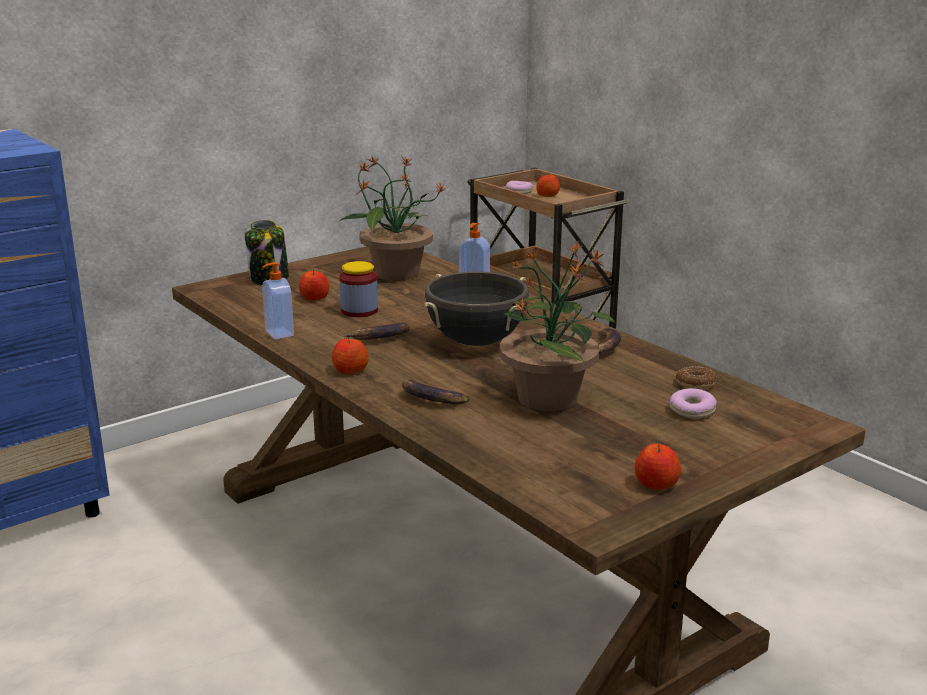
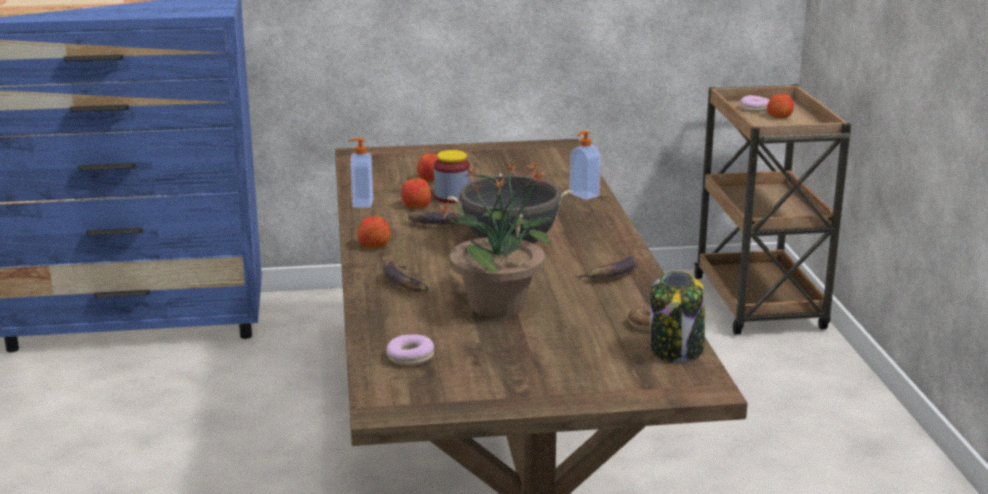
camera: 30 degrees right, 0 degrees up
jar [245,220,289,285] -> jar moved to [650,271,705,362]
potted plant [338,155,446,281] -> none
apple [635,444,681,490] -> apple moved to [401,178,431,209]
donut [670,388,717,419] -> donut moved to [386,335,434,366]

